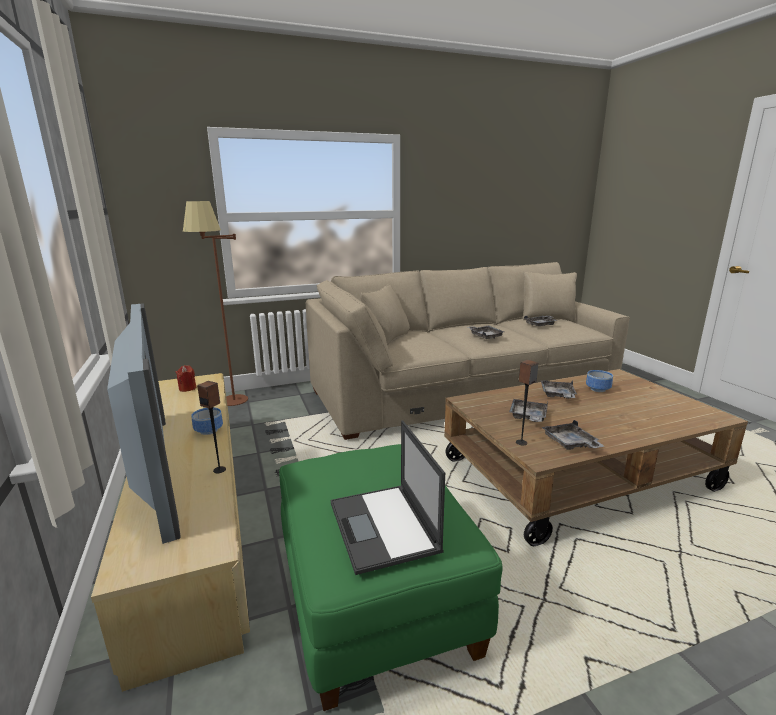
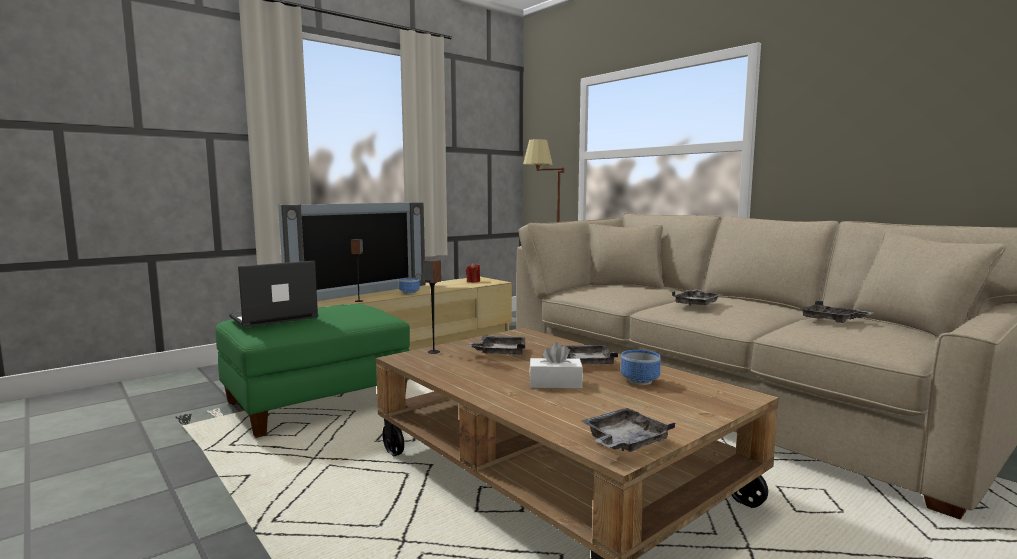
camera: 70 degrees right, 10 degrees down
grey tray [542,420,604,450] -> grey tray moved to [581,408,676,452]
none -> white tissue box [530,342,583,388]

